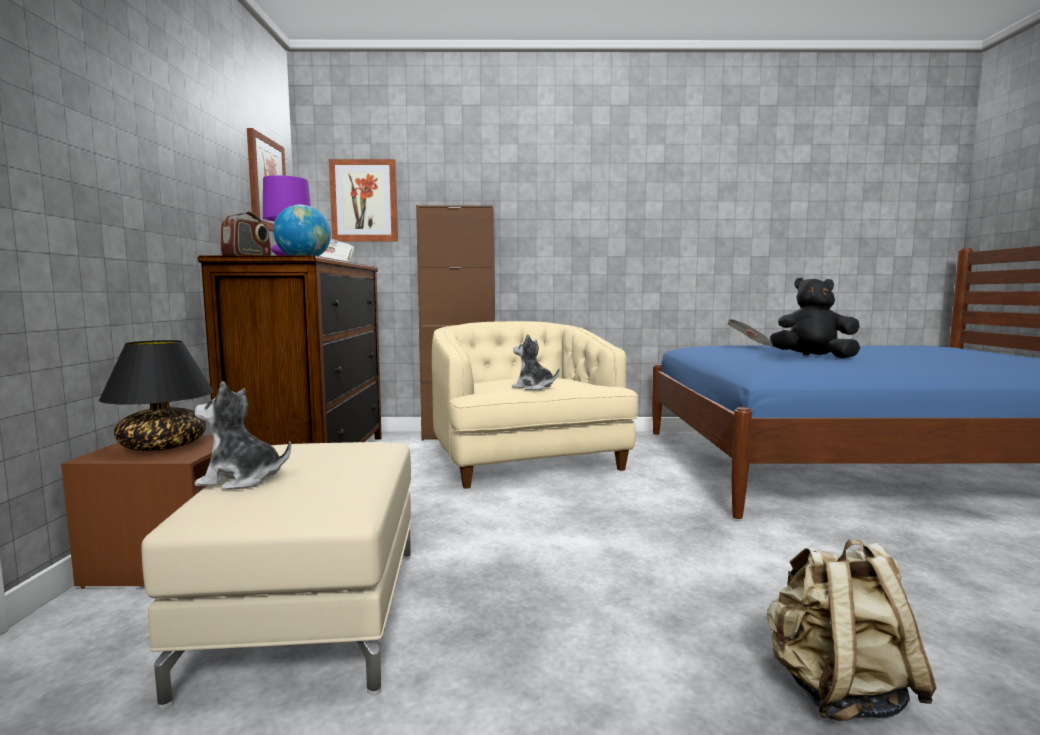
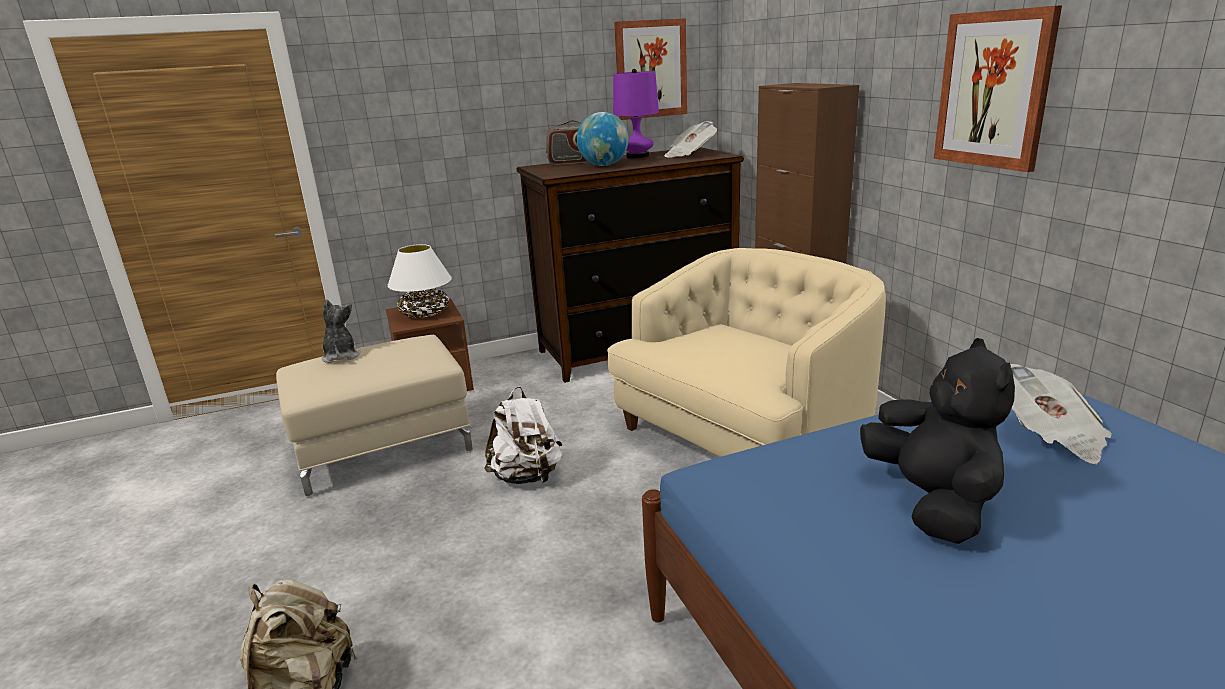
camera: 70 degrees right, 15 degrees up
black table lamp [99,340,214,451] -> white table lamp [387,244,452,318]
picture [329,159,398,242] -> picture moved to [934,5,1062,172]
plush toy [512,334,559,390] -> none
none -> white backpack [484,386,563,484]

